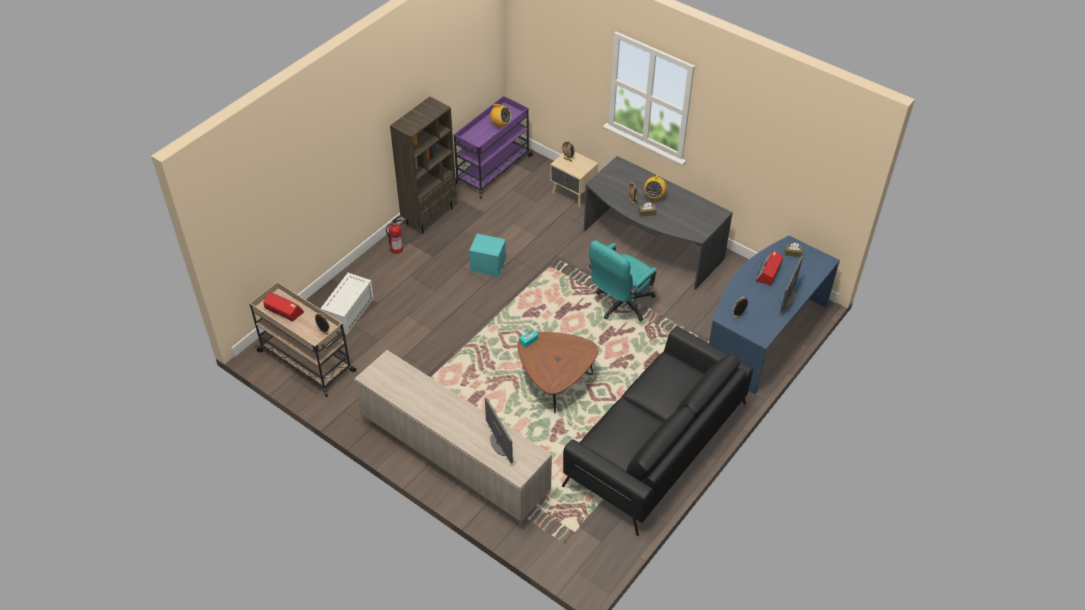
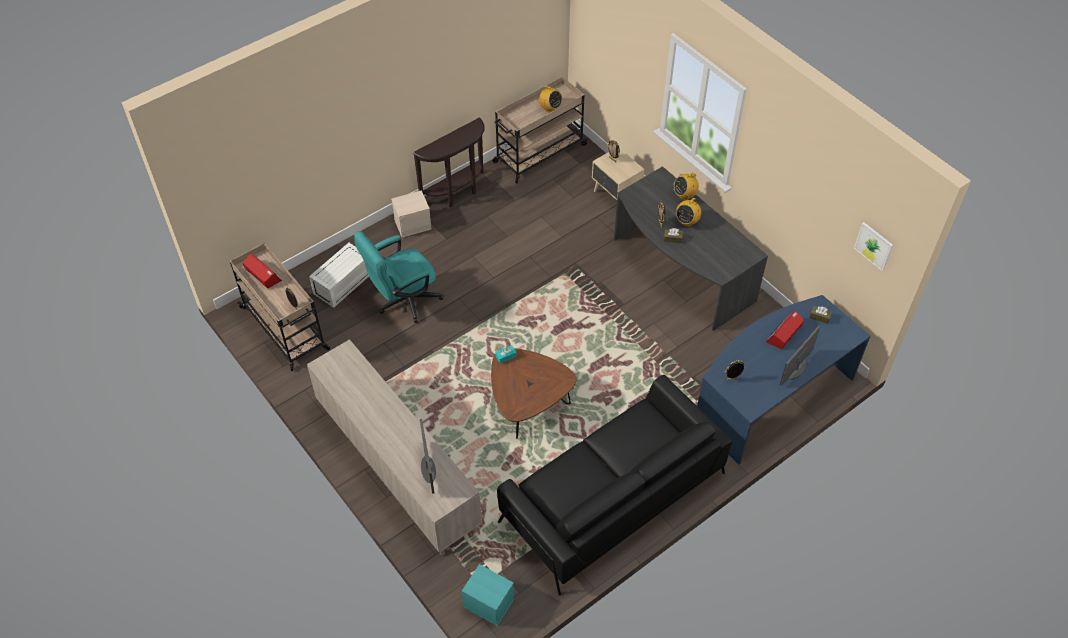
camera: 15 degrees right, 5 degrees up
fire extinguisher [386,215,403,254] -> beige storage box [391,190,432,238]
brown bookcase [390,97,457,234] -> brown console table [413,117,485,207]
purple cart [454,96,534,199] -> beige cart [492,76,588,183]
turquoise storage box [469,234,506,277] -> turquoise storage box moved to [462,564,514,626]
turquoise office chair [589,241,656,321] -> turquoise office chair moved to [354,231,444,323]
none -> radio [673,170,699,200]
none -> picture [854,222,893,271]

